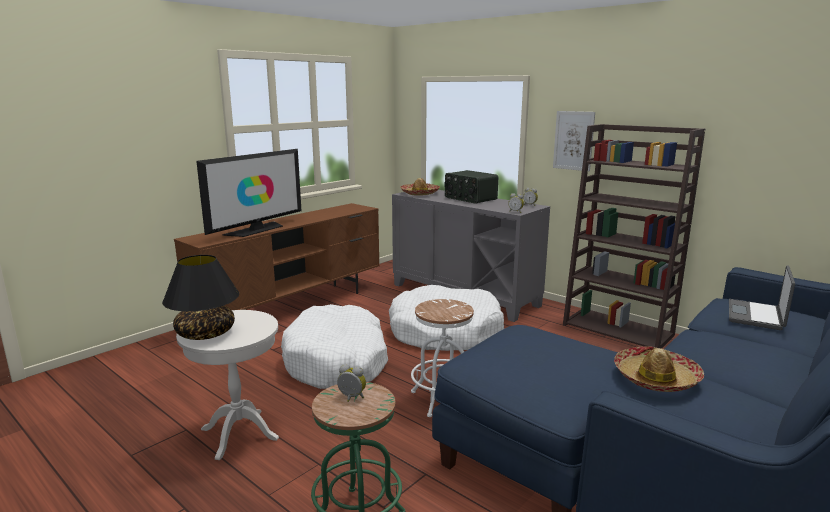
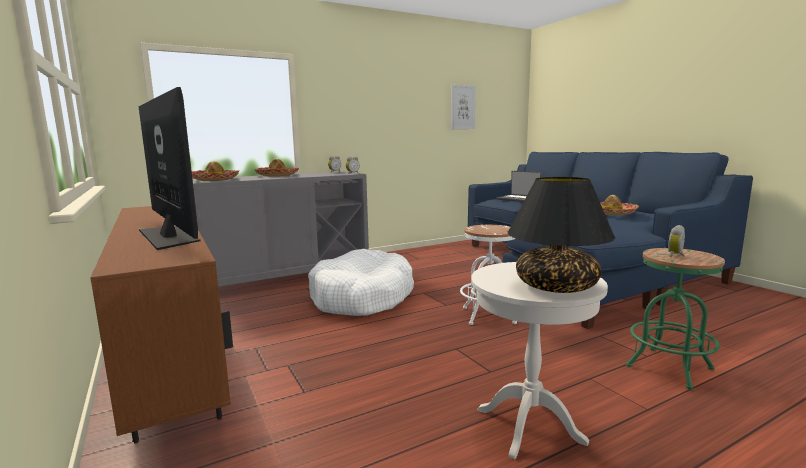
camera: 70 degrees left, 5 degrees down
white dog bed [281,304,388,389] -> none
radio [445,170,498,204] -> hat [254,158,299,177]
picture [553,111,595,171] -> picture moved to [451,85,476,129]
brown bookcase [563,124,705,349] -> none

